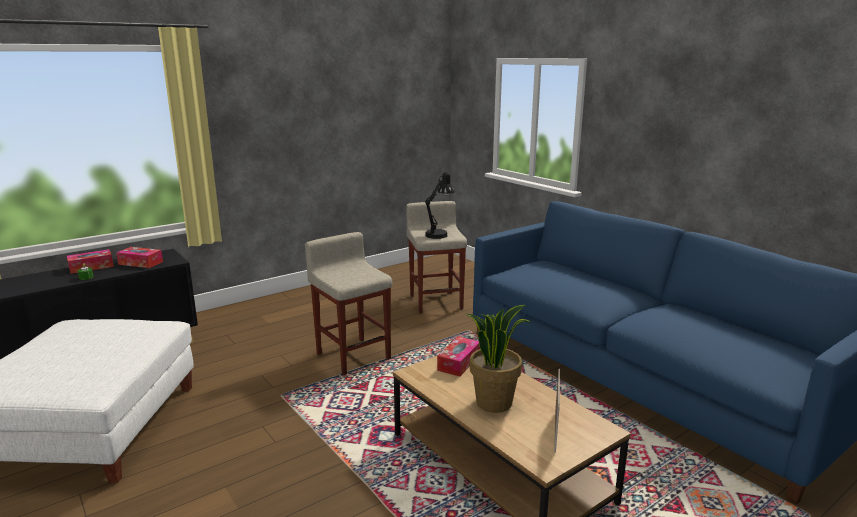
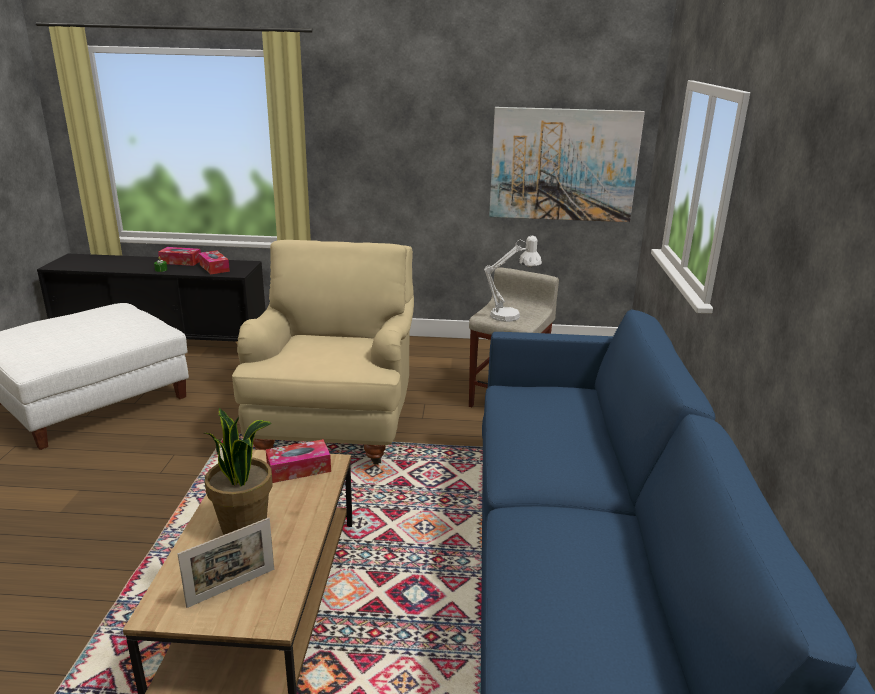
camera: 40 degrees right, 5 degrees up
beige stool [305,232,393,375] -> beige armchair [232,240,414,465]
black table lamp [425,172,455,239] -> white table lamp [484,236,542,322]
none -> picture [489,107,645,222]

